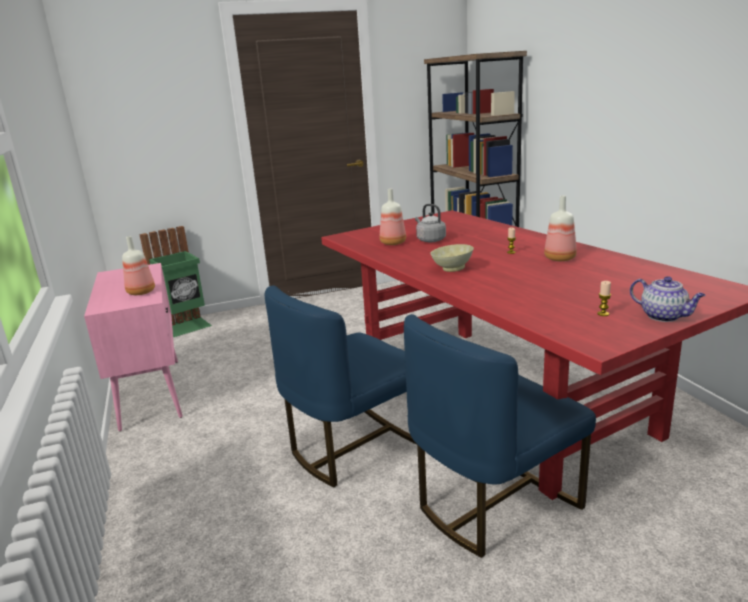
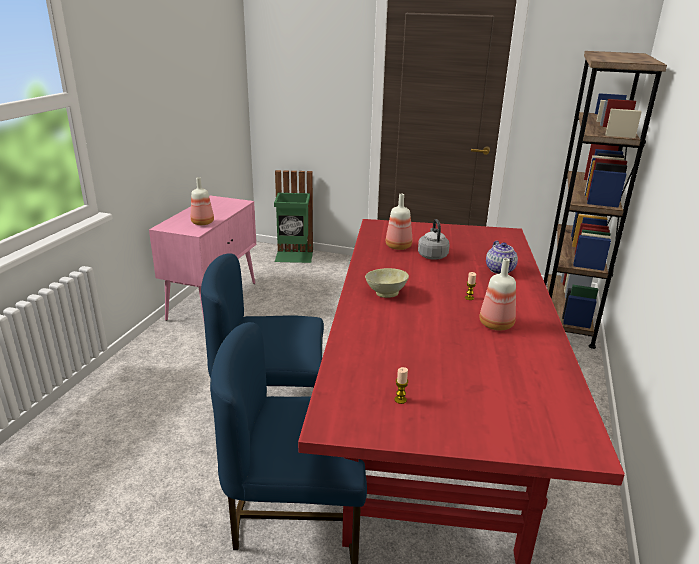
camera: 35 degrees right, 5 degrees up
teapot [630,276,706,322] -> teapot moved to [486,241,518,274]

